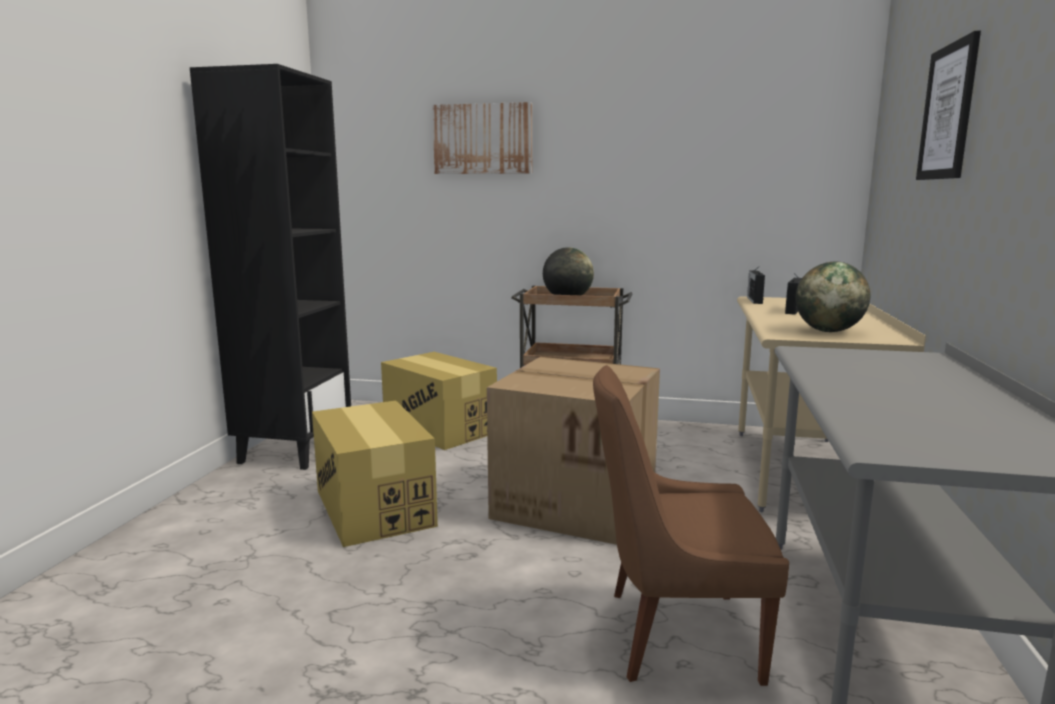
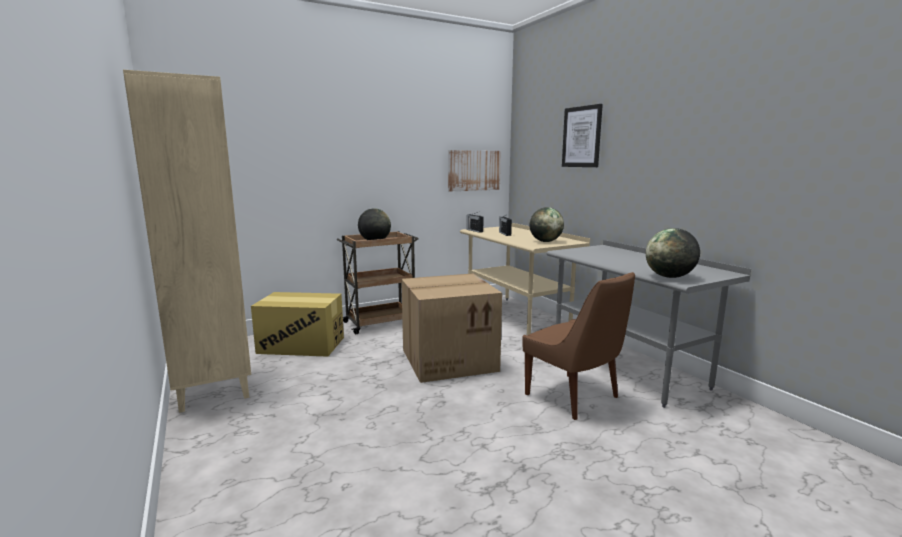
camera: 40 degrees left, 0 degrees up
black bookcase [190,64,351,470] -> beige bookcase [123,70,251,413]
cardboard box [312,401,438,547] -> none
picture [433,102,532,174] -> picture moved to [448,150,501,191]
brown chair [593,365,789,686] -> brown chair turned 90 degrees counterclockwise [522,272,635,420]
none -> globe [646,228,700,278]

